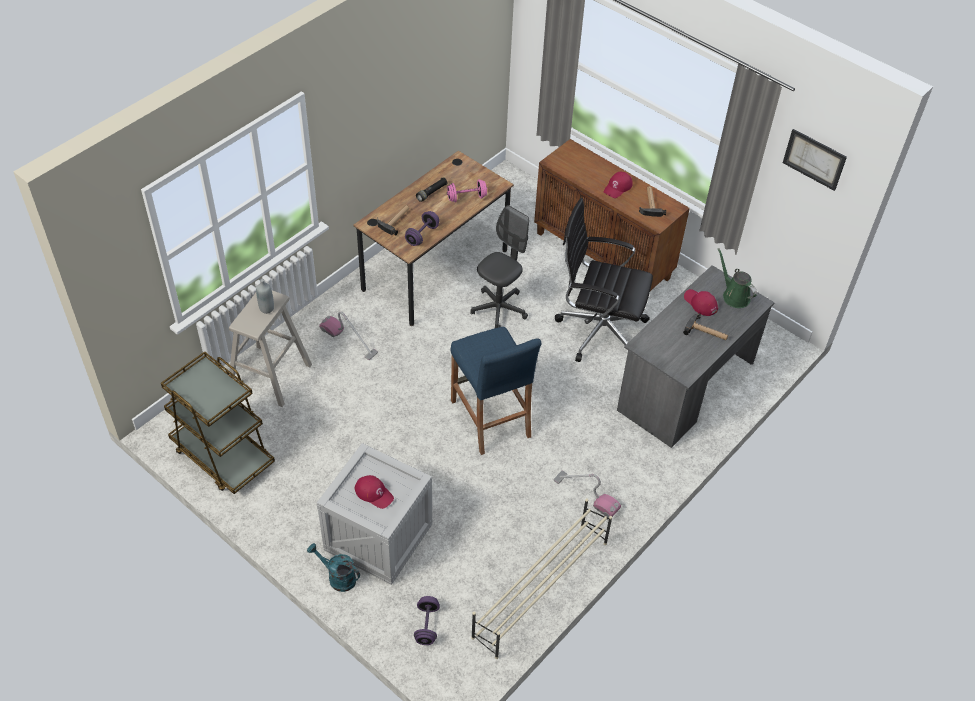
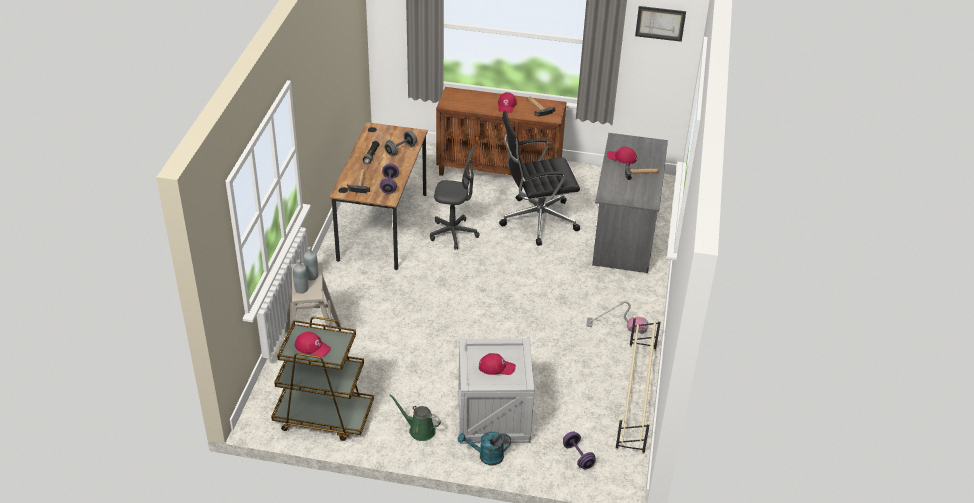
camera: 30 degrees left, 10 degrees down
vacuum cleaner [319,312,378,360] -> none
pink dumbbell [447,179,487,202] -> grey dumbbell [384,131,417,156]
blue stool [450,327,541,455] -> none
grey office chair [470,205,529,328] -> grey office chair turned 90 degrees clockwise [430,145,480,250]
green watering can [718,248,757,308] -> green watering can moved to [389,394,441,441]
none -> grey bottle [293,260,308,294]
none -> red cap [295,332,331,357]

